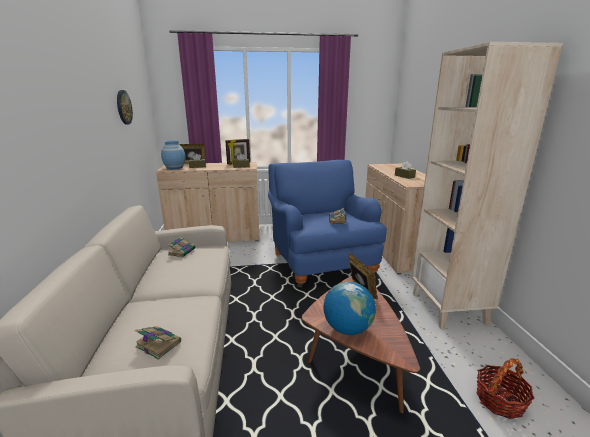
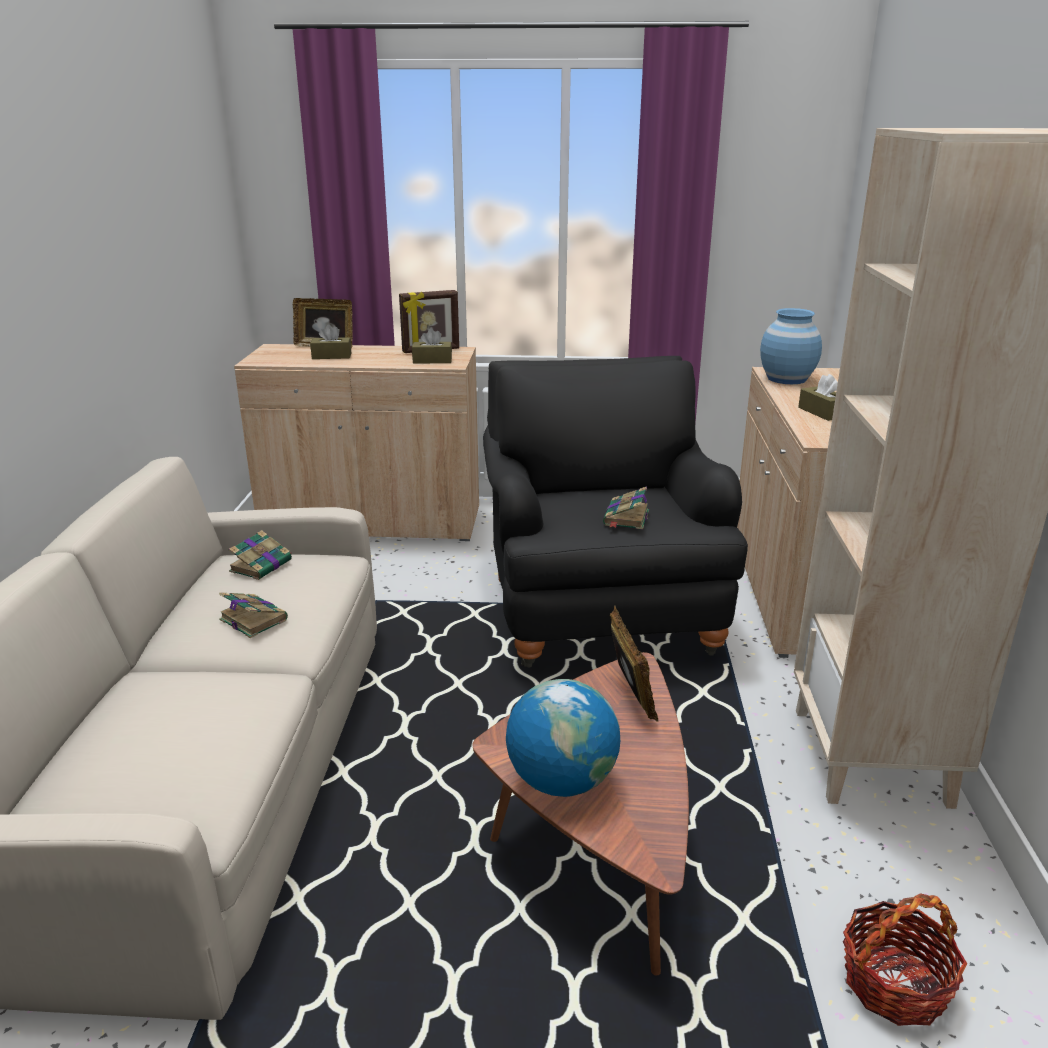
camera: 10 degrees right, 5 degrees up
wall clock [117,90,133,125] -> none
book [135,326,181,360] -> book moved to [219,592,288,638]
blue vase [161,140,186,169] -> blue vase moved to [760,308,822,384]
blue armchair [268,160,387,288] -> black armchair [483,356,748,668]

